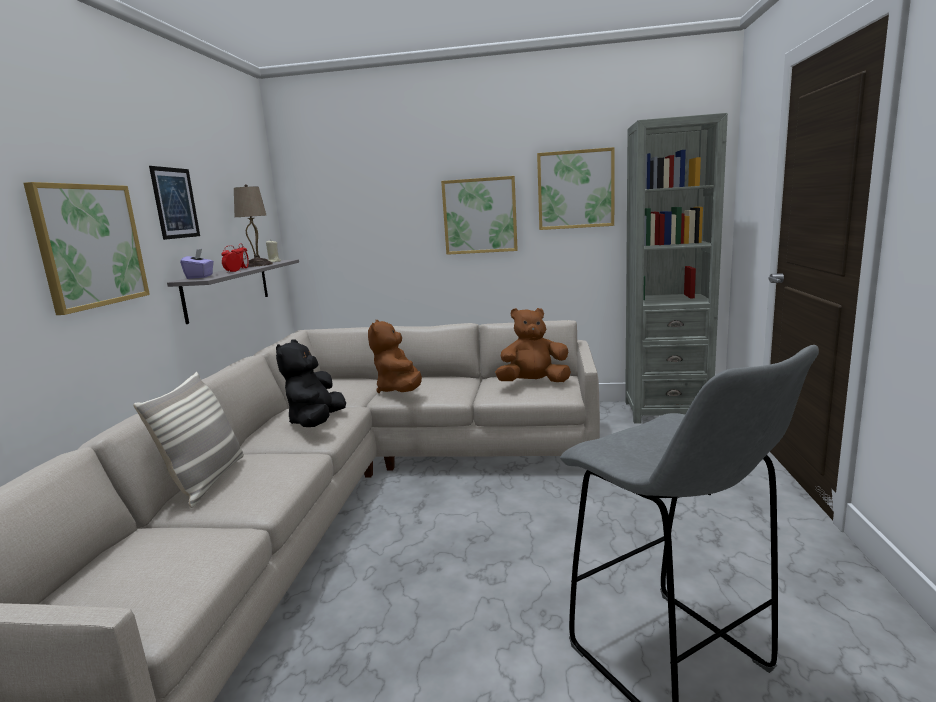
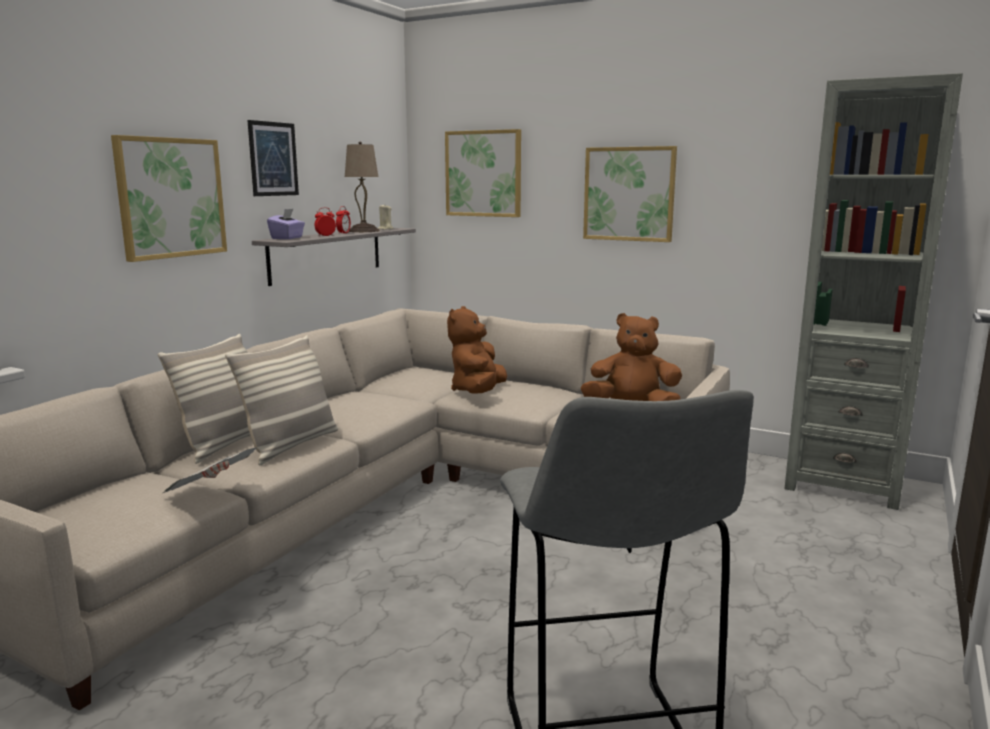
camera: 20 degrees right, 0 degrees up
black plush toy [276,339,346,427] -> none
picture [537,147,615,230] -> picture moved to [445,129,521,217]
none -> newspaper [163,447,257,493]
none -> pillow [225,335,338,465]

